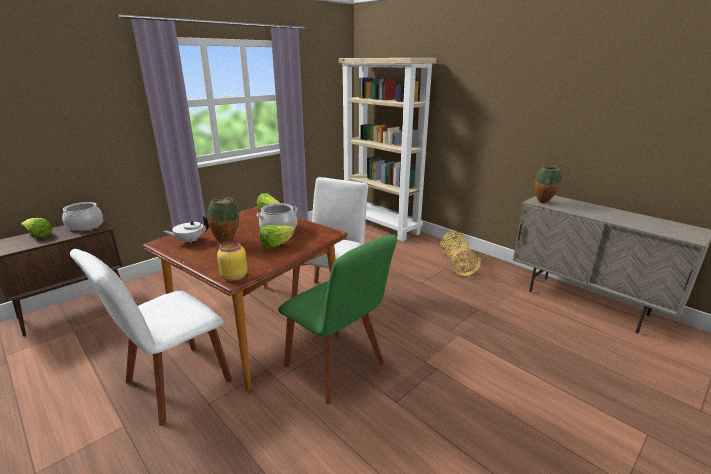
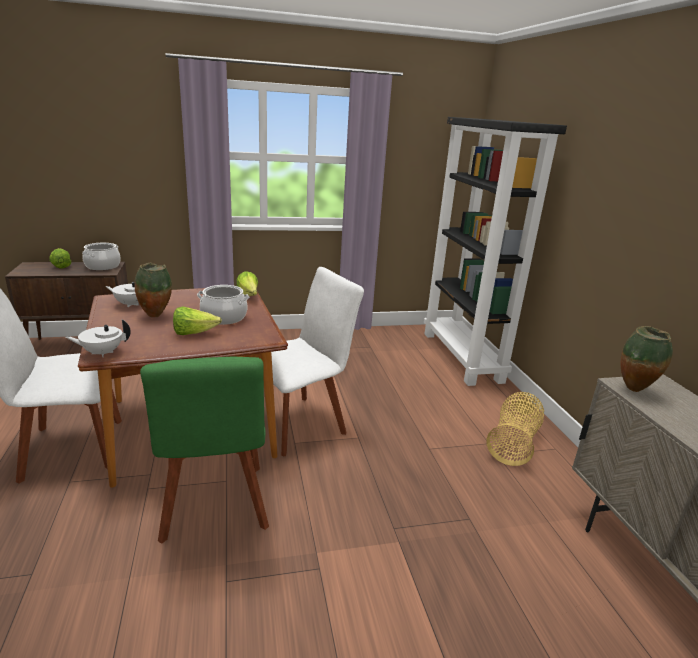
camera: 30 degrees right, 0 degrees up
yellow jar [217,241,248,281] -> white teapot [65,320,131,357]
beige bookcase [339,58,437,242] -> black bookcase [424,117,567,386]

